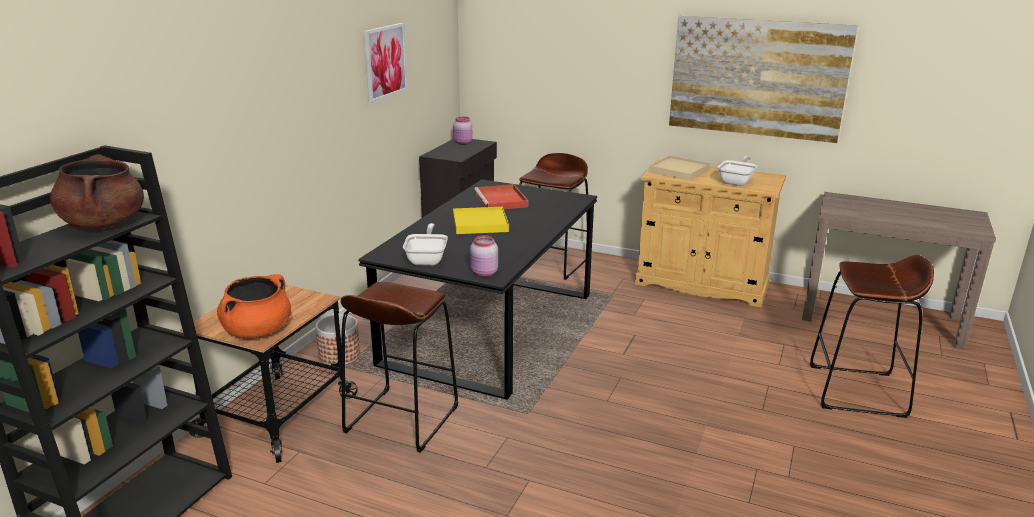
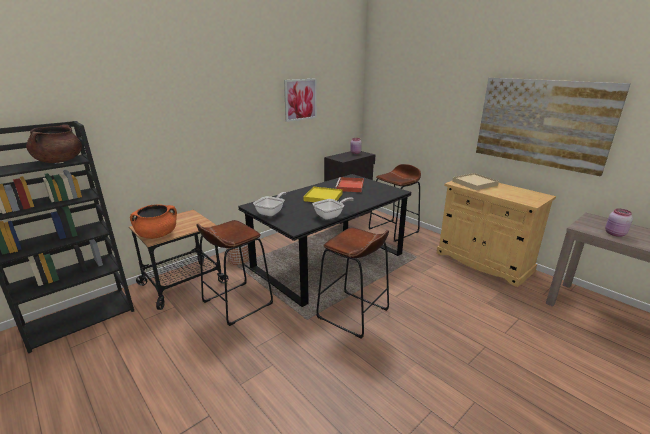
camera: 25 degrees right, 0 degrees up
pink jar [470,235,498,277] -> pink jar moved to [605,209,633,237]
frying pan [718,156,757,186] -> frying pan moved to [313,197,354,220]
brown stool [809,255,934,418] -> brown stool moved to [316,227,389,339]

